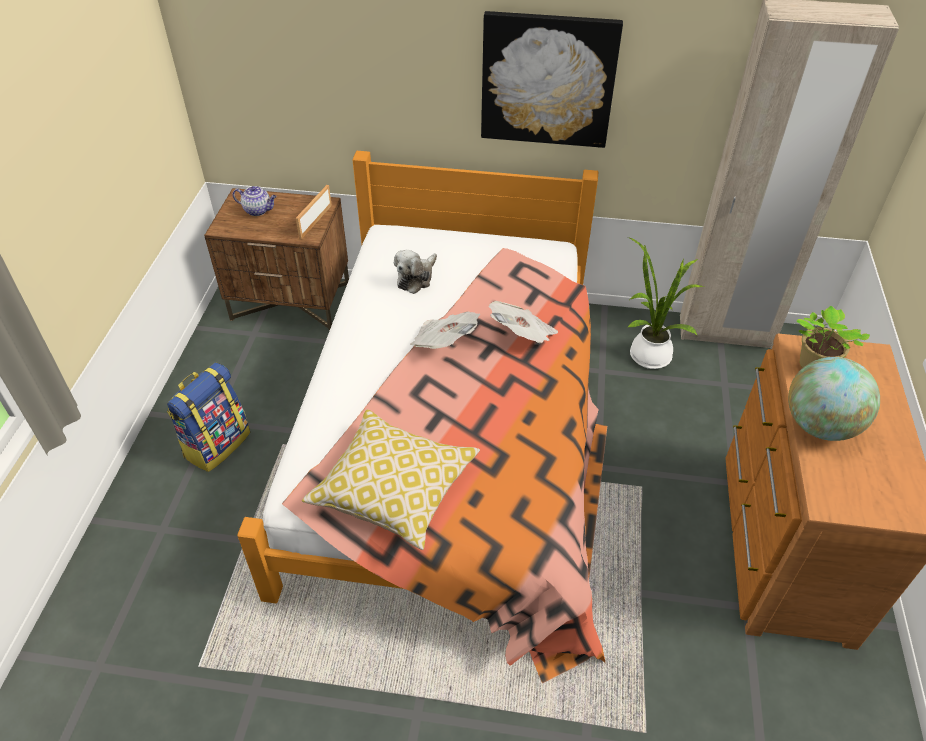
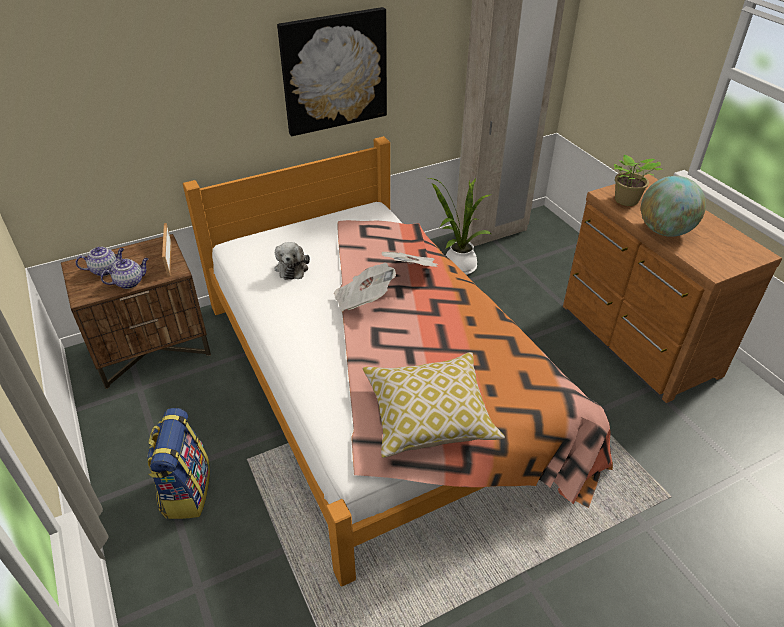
camera: 35 degrees left, 5 degrees down
none -> teapot [101,258,148,289]

